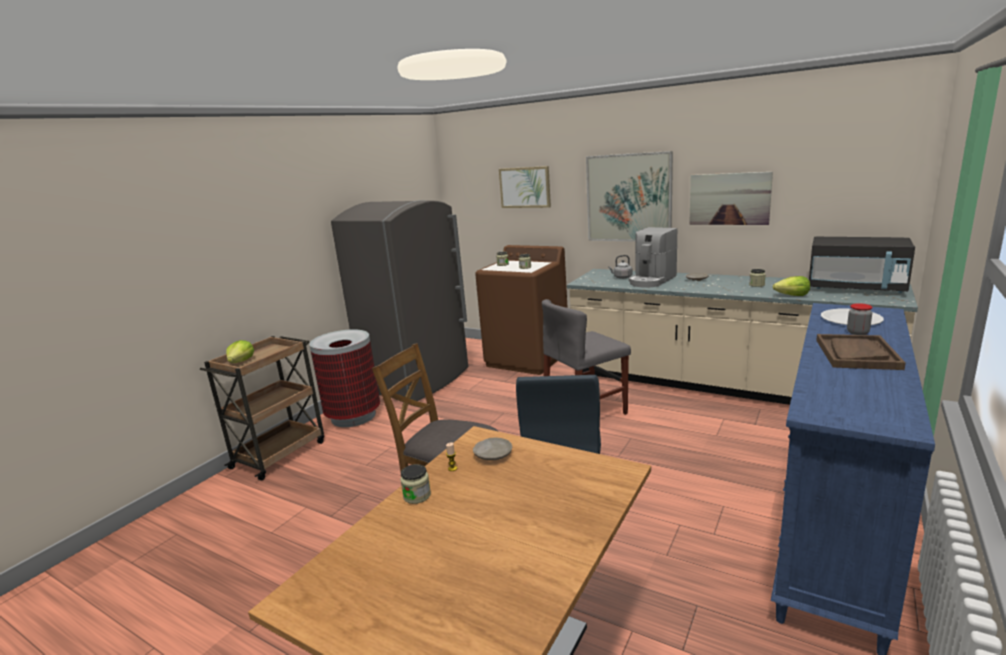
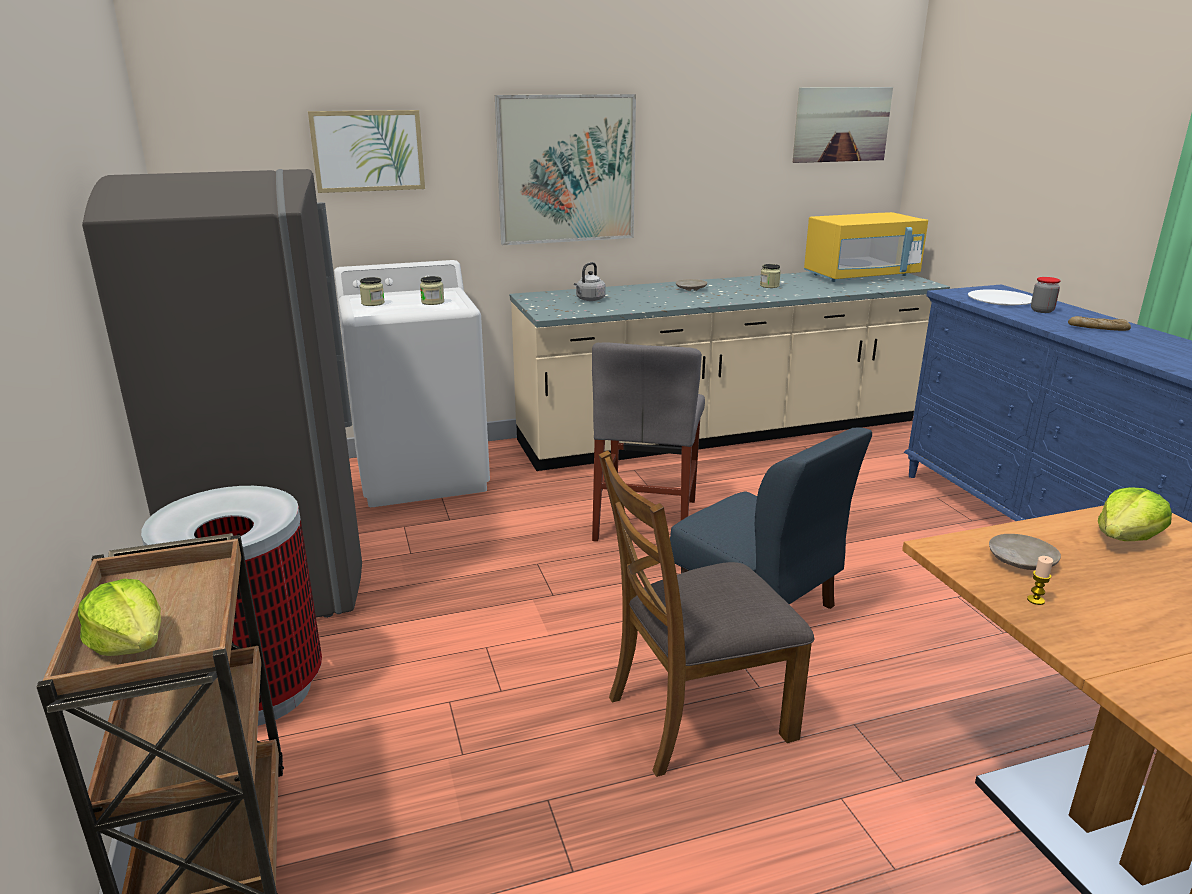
camera: 50 degrees left, 5 degrees up
jar [400,464,431,504] -> none
brown washing machine [475,245,568,375] -> white washing machine [334,260,490,507]
coffee machine [629,227,677,288] -> none
picture [689,172,773,225] -> picture moved to [793,87,893,163]
lettuce [773,276,810,296] -> lettuce moved to [1098,487,1172,541]
black microwave [809,237,915,293] -> yellow microwave [804,212,928,282]
brown tray [816,334,906,370] -> bread [1068,316,1131,331]

